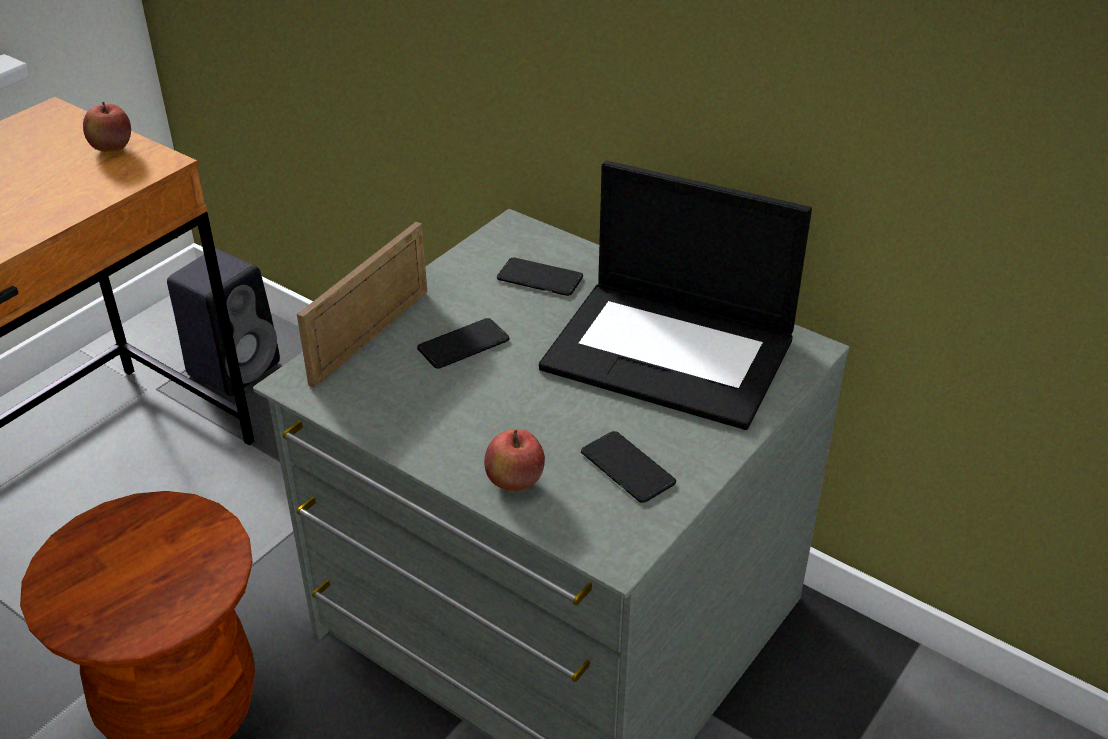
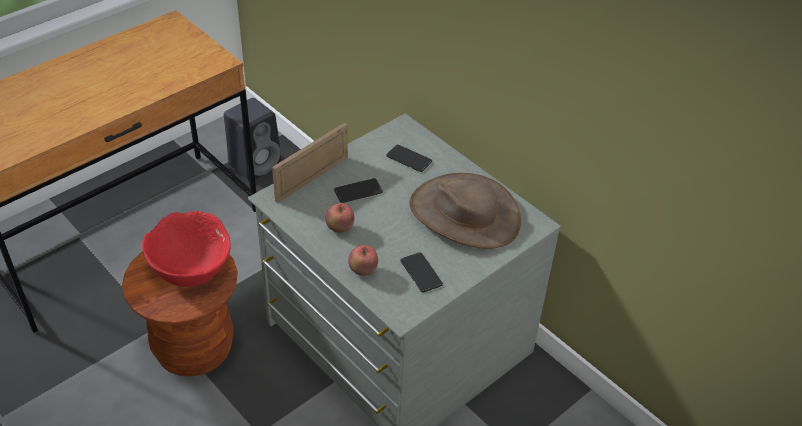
camera: 10 degrees right, 5 degrees up
apple [83,102,131,152] -> apple moved to [325,203,354,233]
laptop [539,160,812,430] -> brown hat [410,173,521,249]
none -> red bowl [142,211,231,287]

